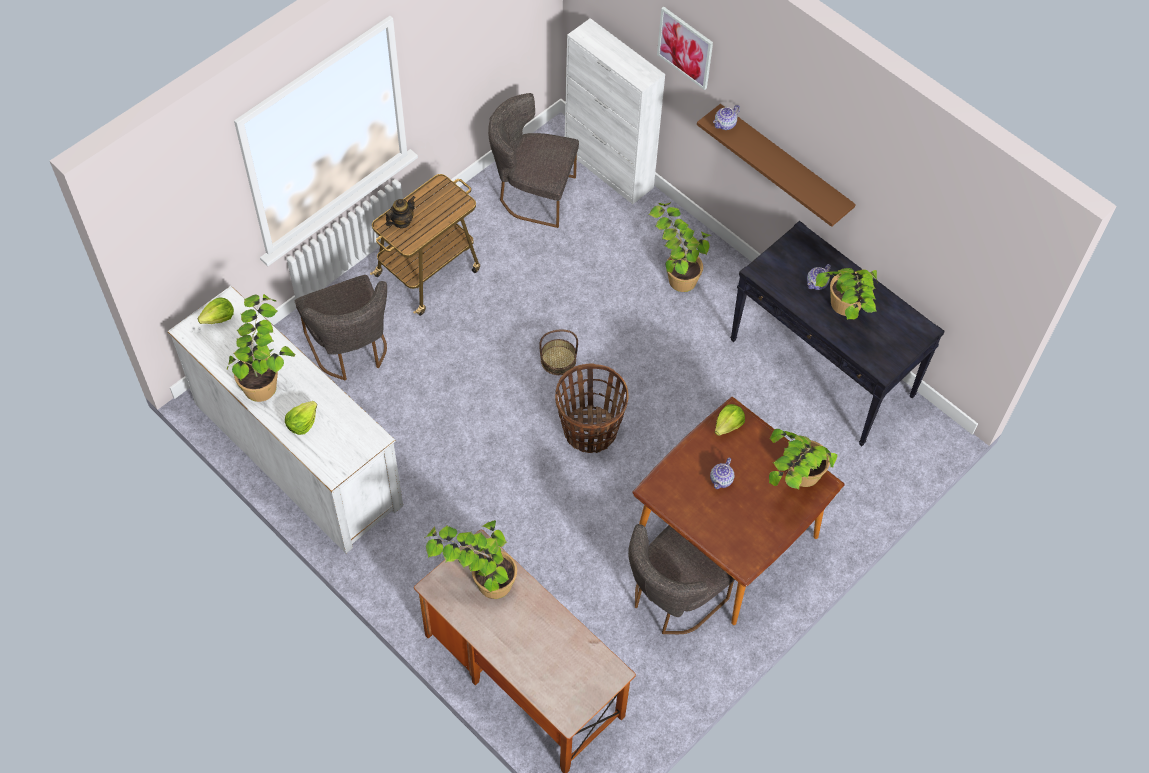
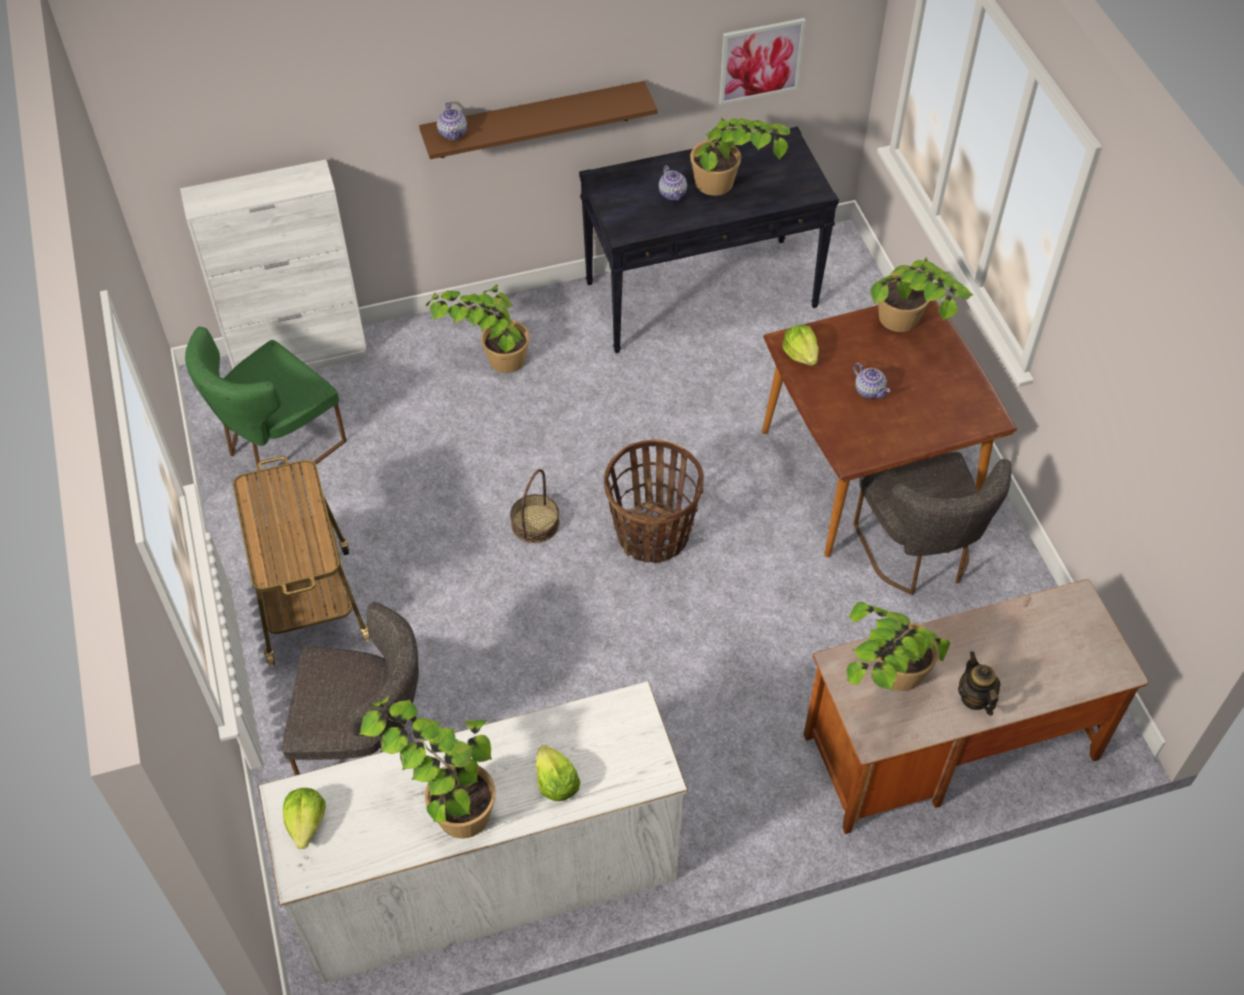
camera: 60 degrees left, 5 degrees down
teapot [386,196,416,228] -> teapot moved to [958,651,1001,716]
grey chair [488,93,579,228] -> green chair [185,327,346,481]
picture [657,7,713,90] -> picture moved to [719,18,806,105]

